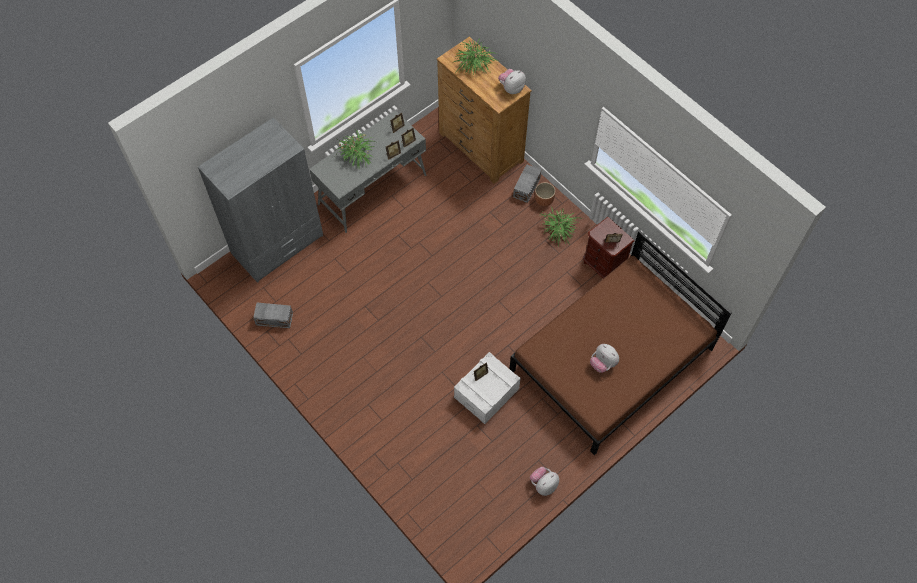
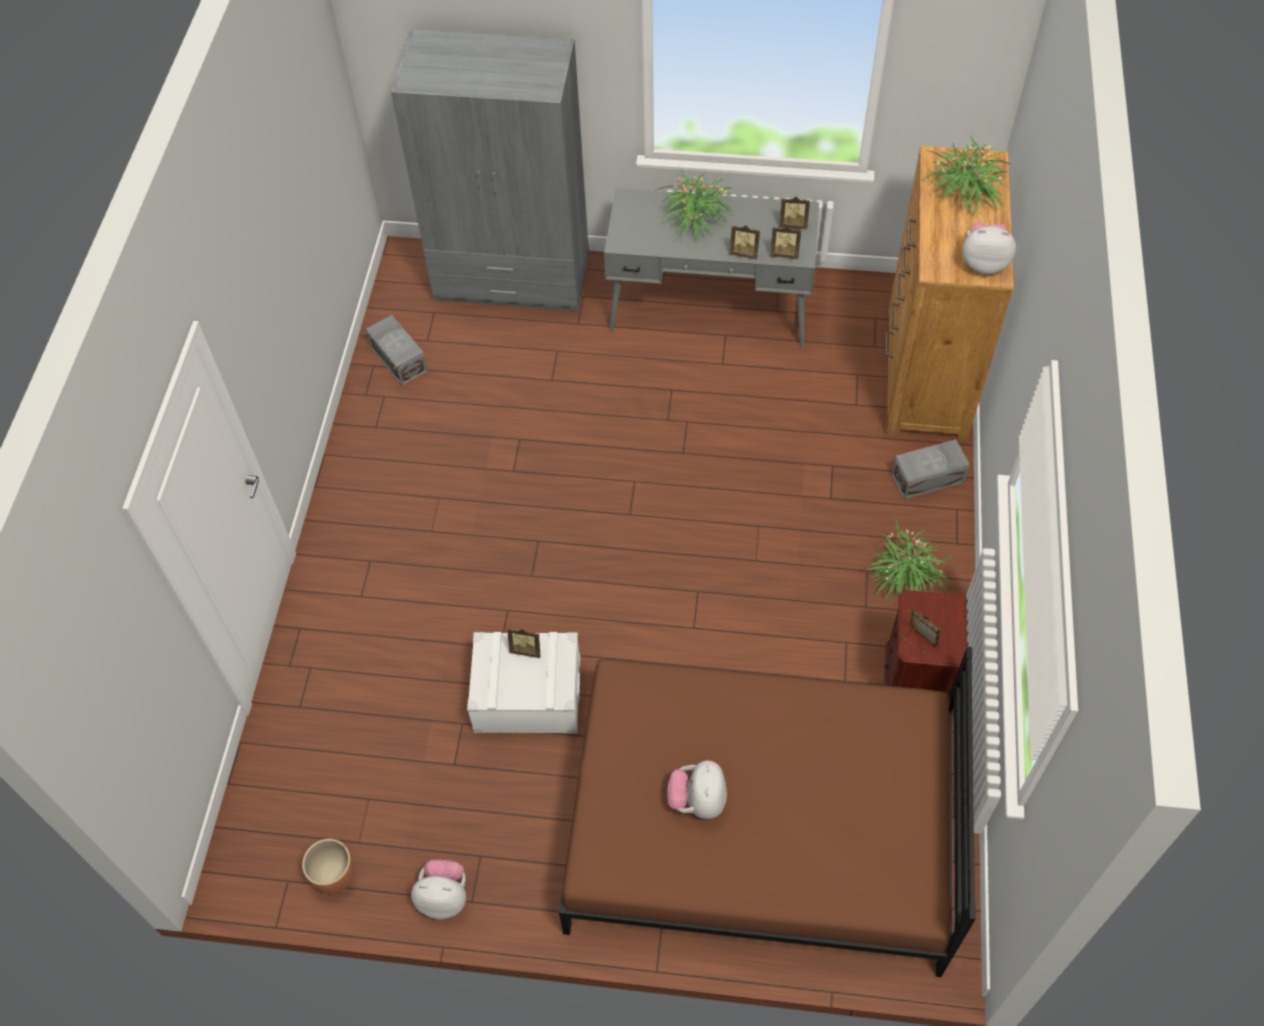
camera: 50 degrees right, 5 degrees down
brown planter [535,182,555,206] -> brown planter moved to [302,839,355,894]

